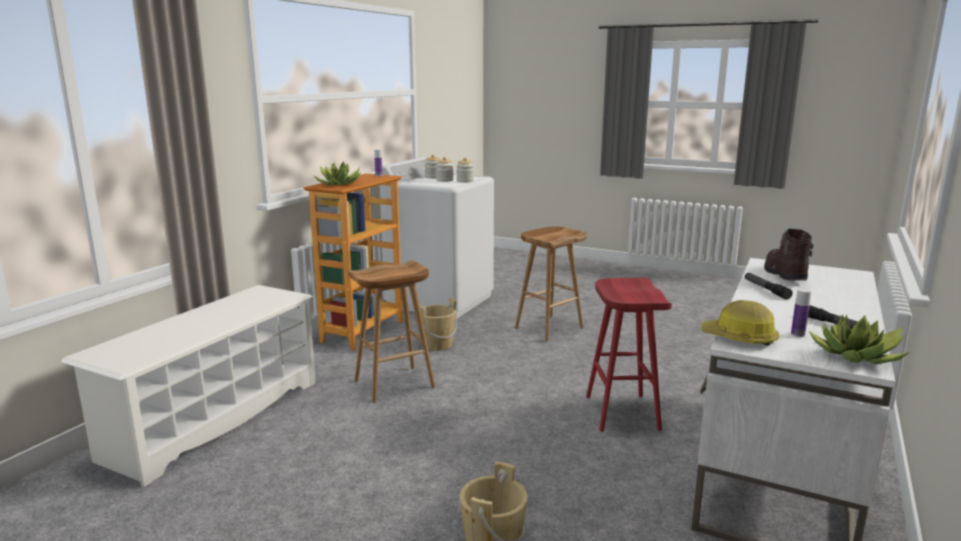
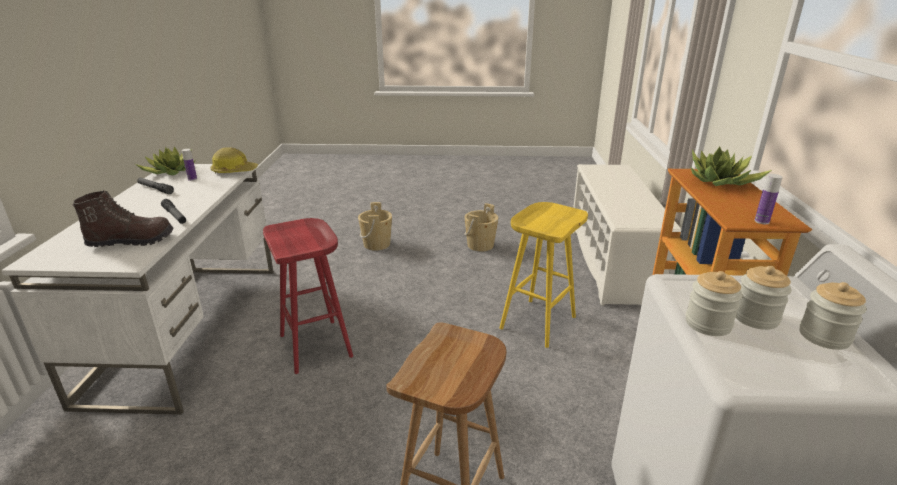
camera: 155 degrees right, 10 degrees up
brown stool [347,260,435,403] -> yellow stool [500,202,588,348]
beige bucket [419,298,457,351] -> beige bucket moved to [464,203,498,252]
brown boot [764,229,813,280] -> brown boot turned 90 degrees counterclockwise [73,190,174,247]

